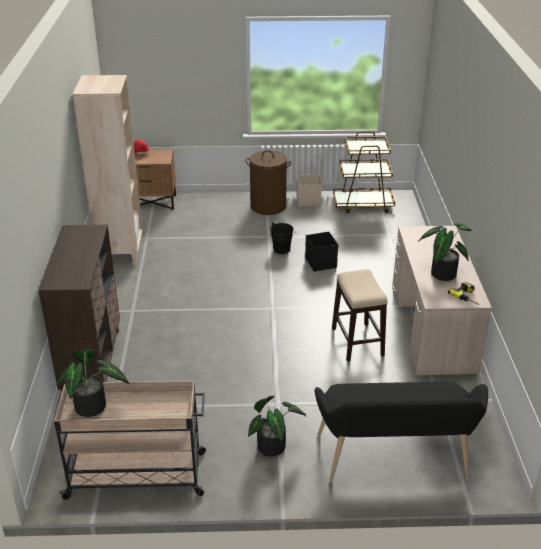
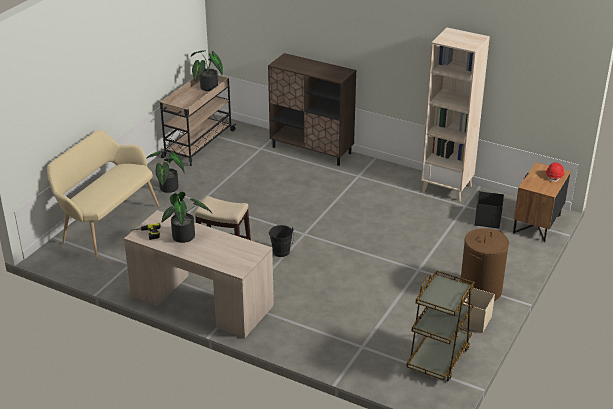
camera: 120 degrees right, 0 degrees up
black bucket [270,222,297,254] -> black bucket moved to [268,225,294,257]
black storage box [305,232,338,272] -> black storage box moved to [475,191,504,229]
black bench [315,382,488,483] -> beige bench [47,130,159,258]

